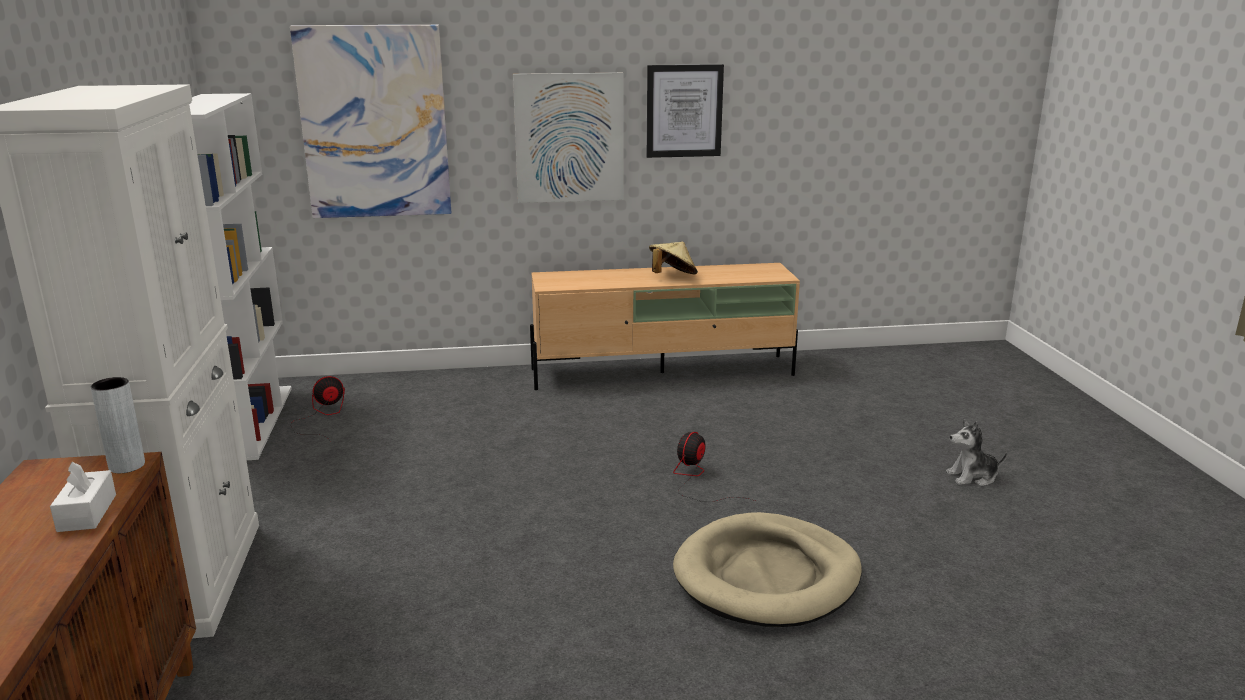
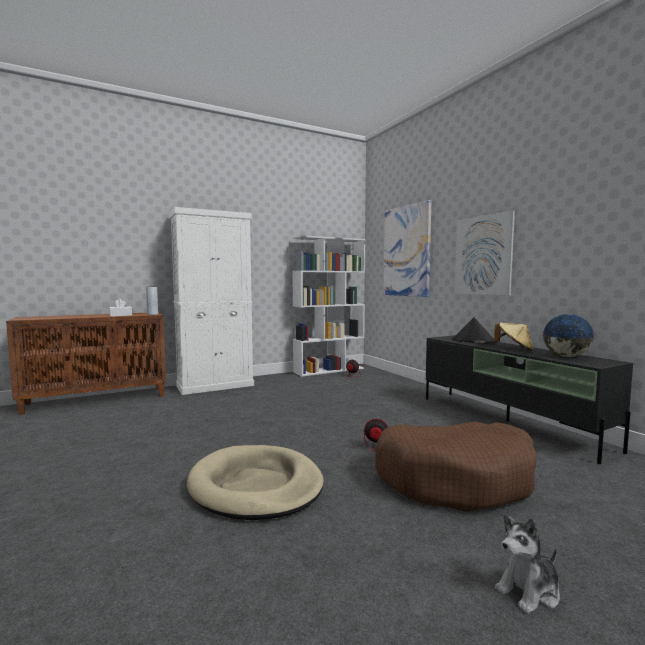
camera: 70 degrees right, 15 degrees down
beige tv stand [530,263,800,390] -> black tv stand [426,335,633,464]
picture [647,64,724,158] -> none
plush toy [946,419,1007,487] -> plush toy turned 90 degrees counterclockwise [495,513,560,614]
none -> brown dog bed [375,421,536,512]
none -> black hat [452,317,496,343]
none -> globe [542,314,595,357]

